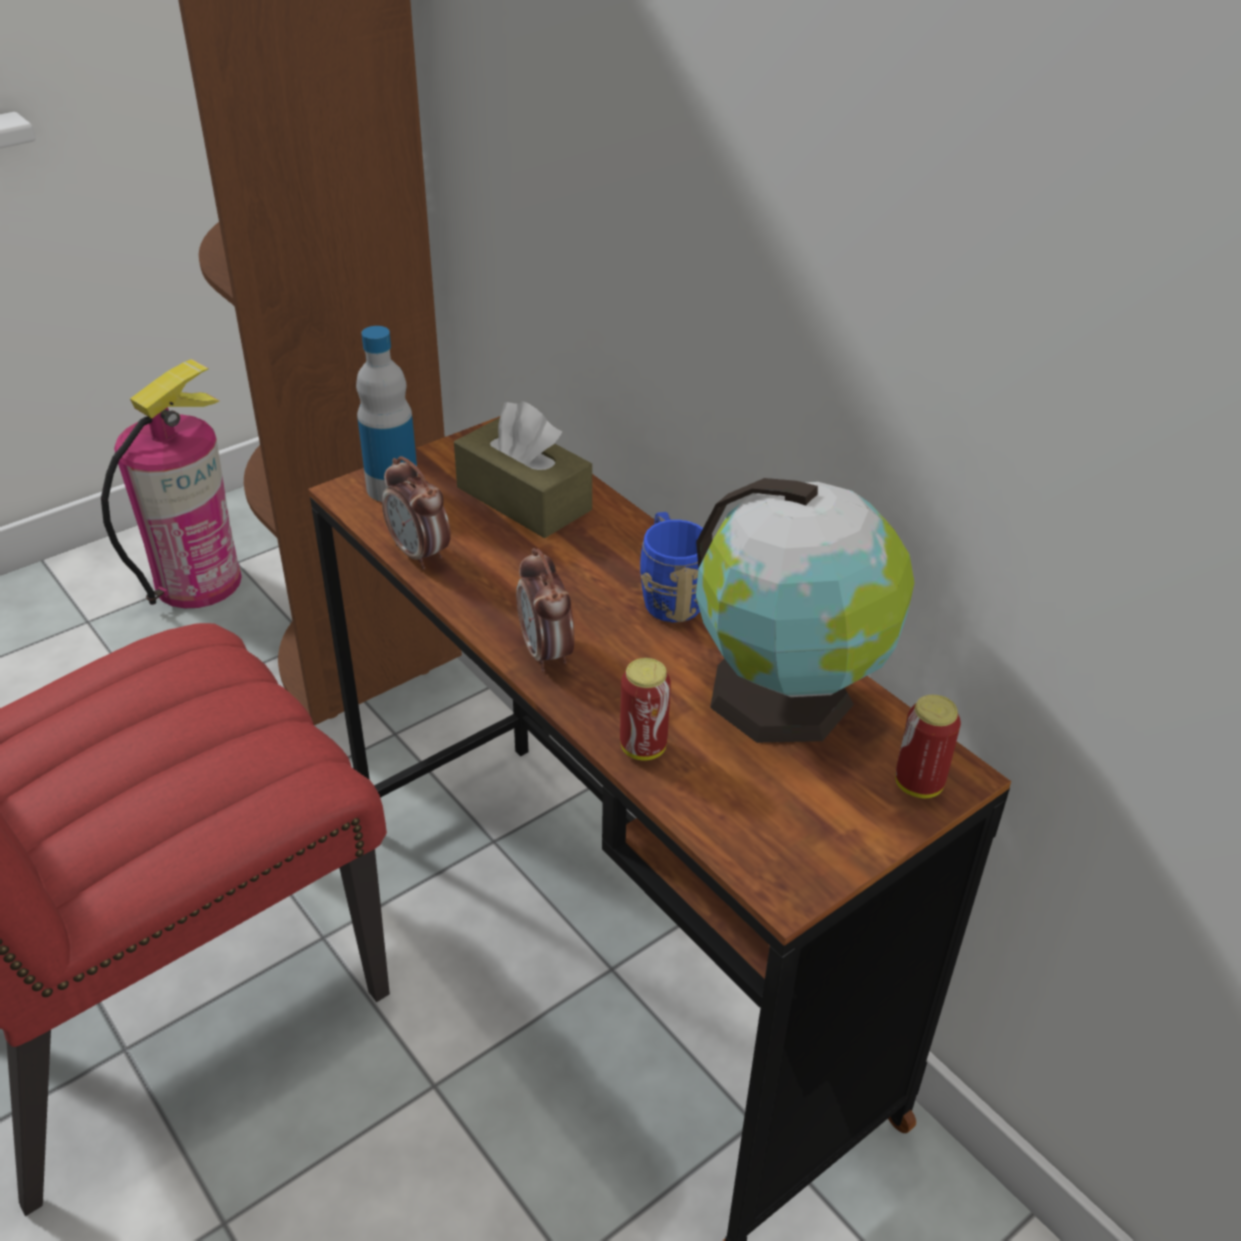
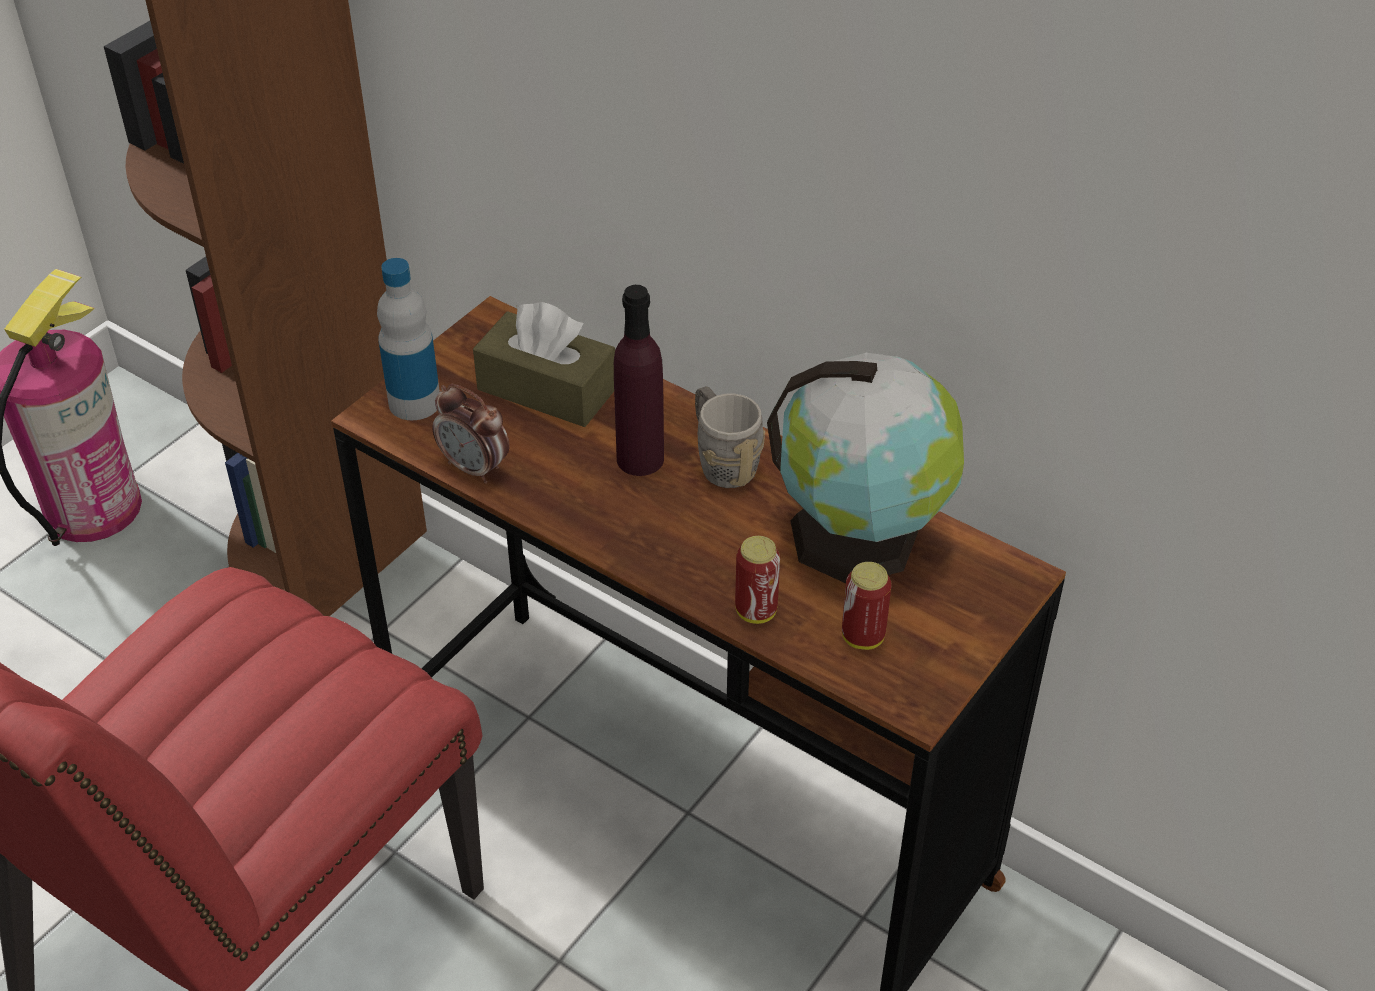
camera: 15 degrees left, 5 degrees up
alarm clock [516,548,574,672] -> none
blue mug [640,512,703,623] -> grey mug [695,386,765,488]
can [895,695,961,798] -> can moved to [842,562,892,650]
none -> purple bottle [614,285,664,476]

